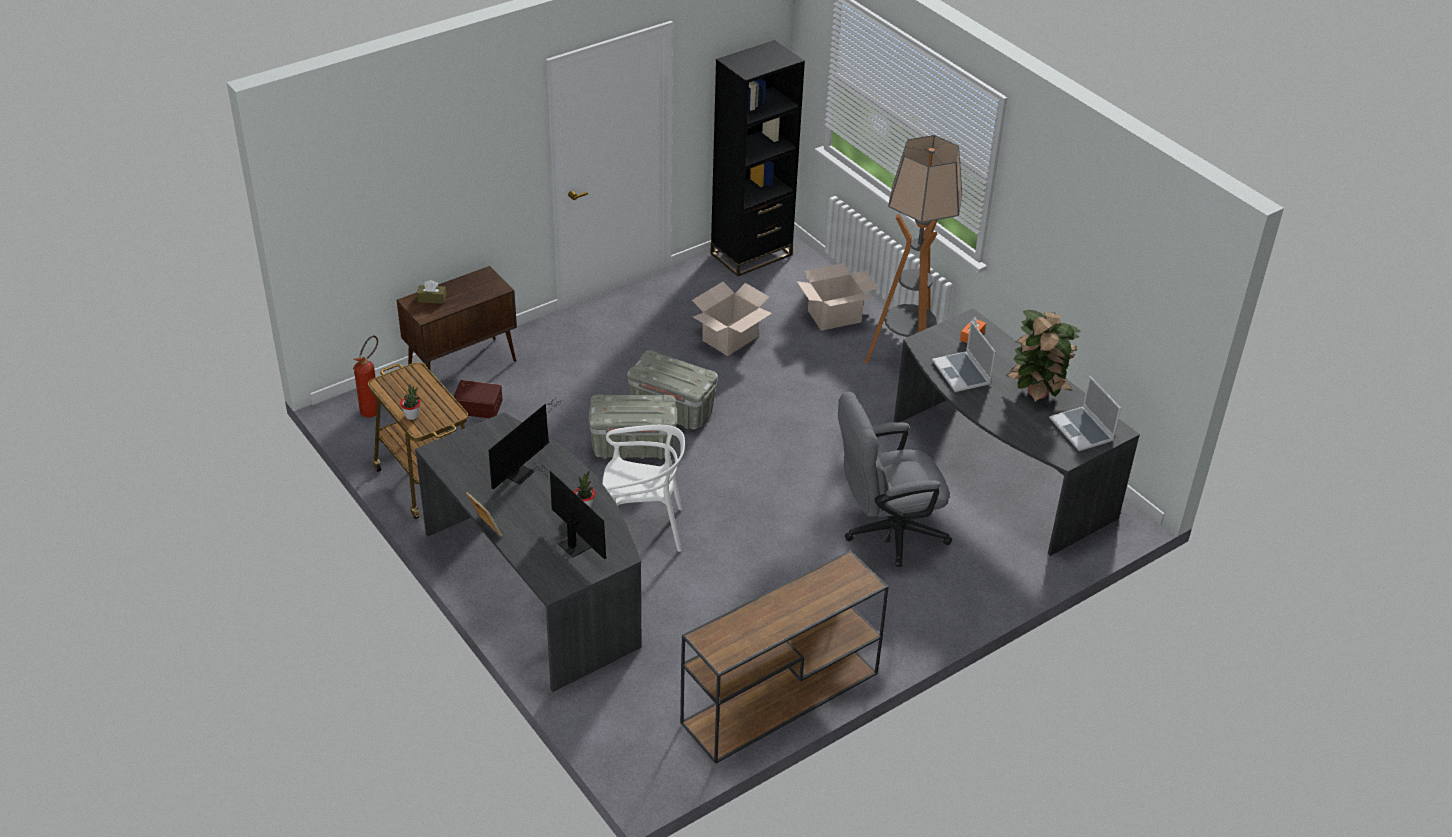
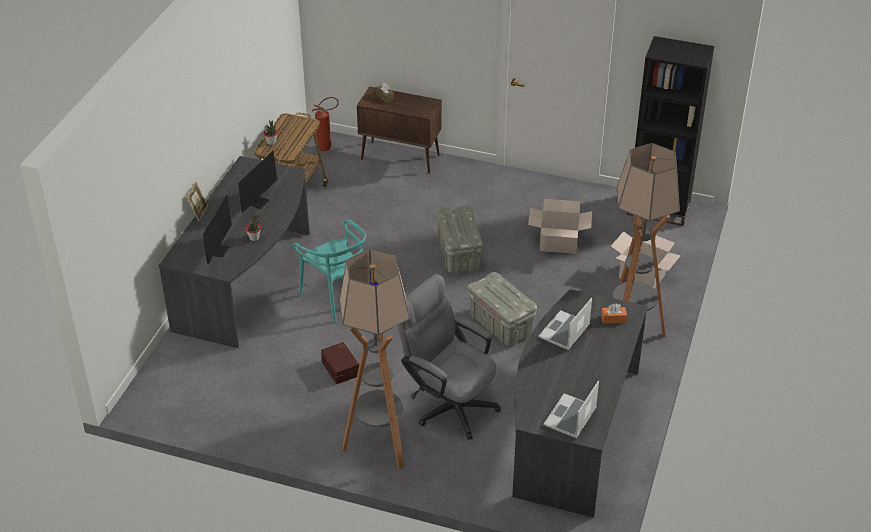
camera: 55 degrees right, 0 degrees up
brown storage box [453,380,503,418] -> brown storage box moved to [321,342,359,384]
monitor [488,398,564,489] -> monitor turned 60 degrees counterclockwise [238,146,281,212]
grey storage box [589,394,677,459] -> grey storage box moved to [468,272,537,345]
white chair [602,425,685,552] -> turquoise chair [292,219,366,323]
brown console table [680,550,889,764] -> none
potted plant [1005,310,1081,403] -> none
none -> floor lamp [339,249,410,470]

